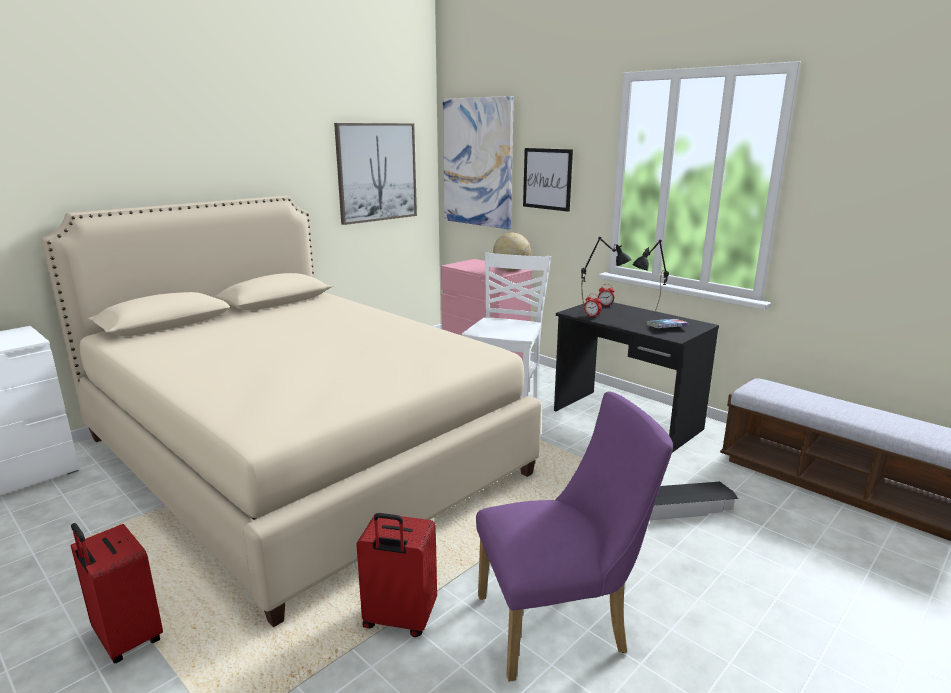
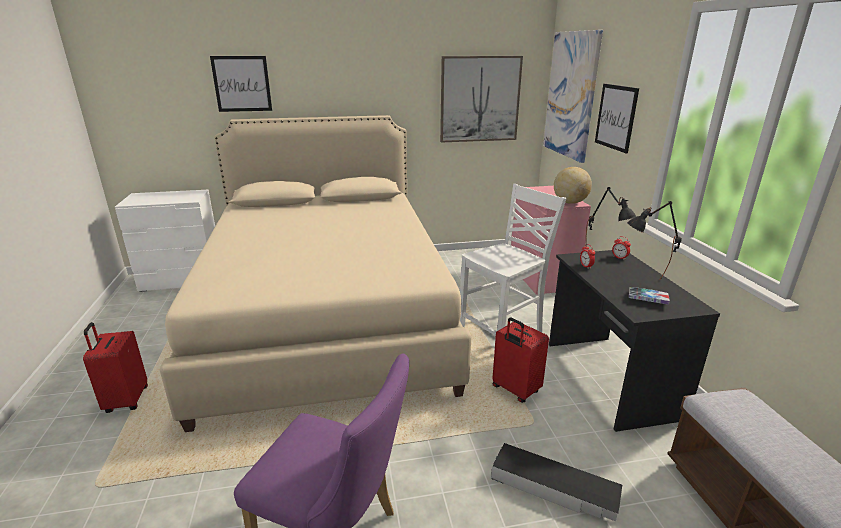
camera: 35 degrees right, 5 degrees up
red suitcase [356,513,437,637] -> red suitcase moved to [492,317,549,403]
none -> picture [210,56,272,112]

